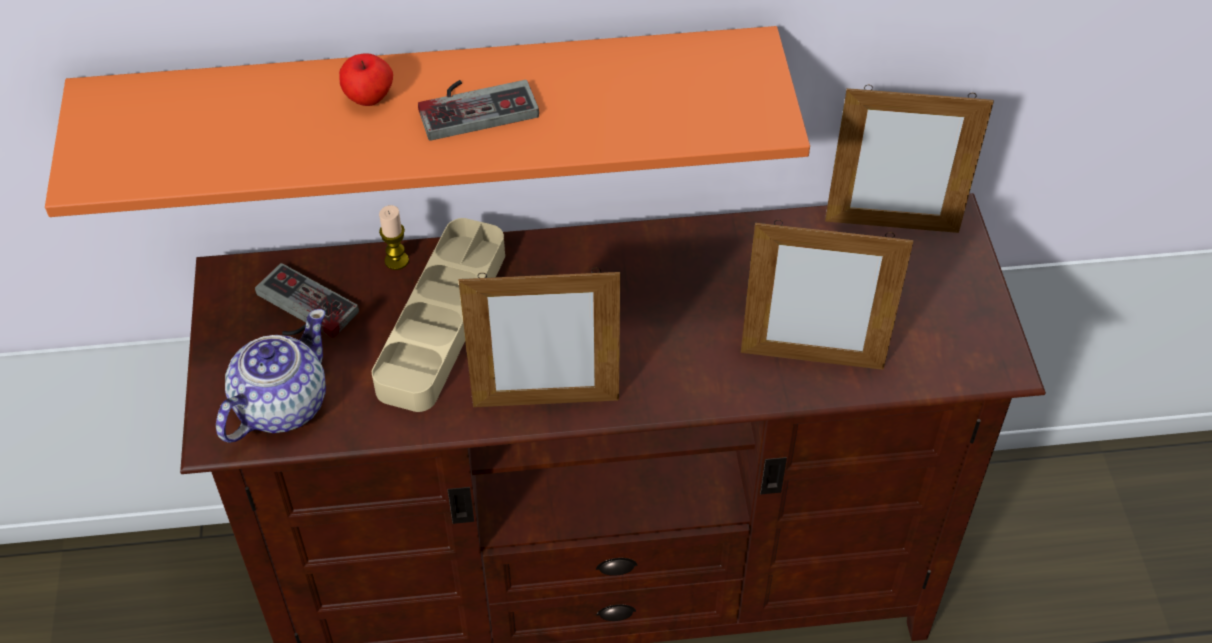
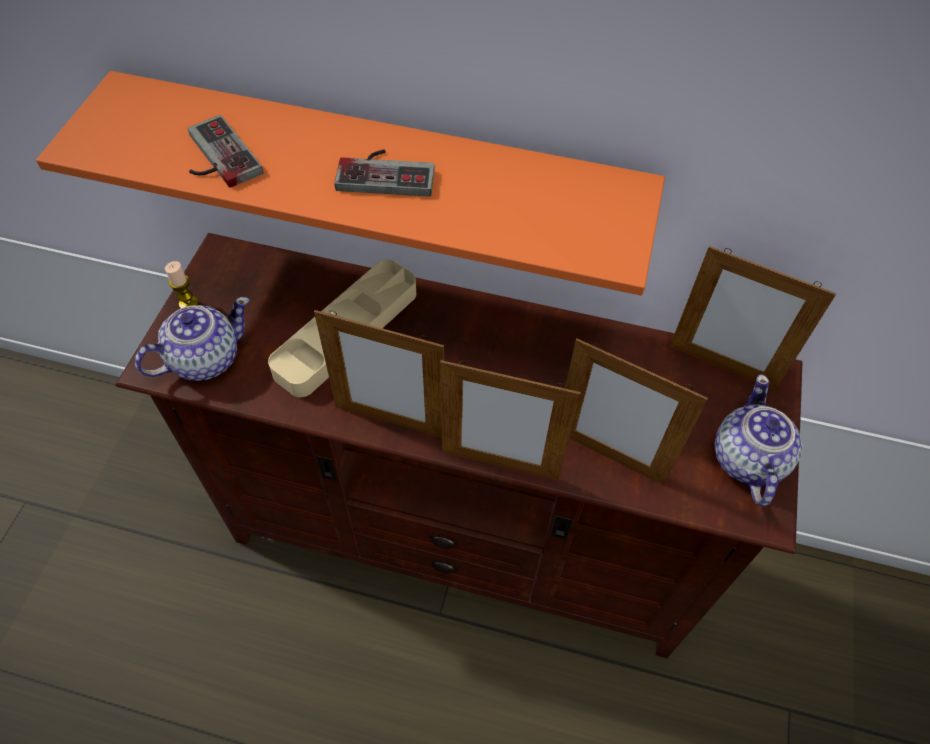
camera: 20 degrees right, 5 degrees up
game controller [255,263,359,338] -> game controller moved to [187,115,264,188]
apple [339,53,393,106] -> none
candle [379,205,409,270] -> candle moved to [165,261,198,308]
none -> picture frame [440,360,581,480]
none -> teapot [714,374,802,506]

